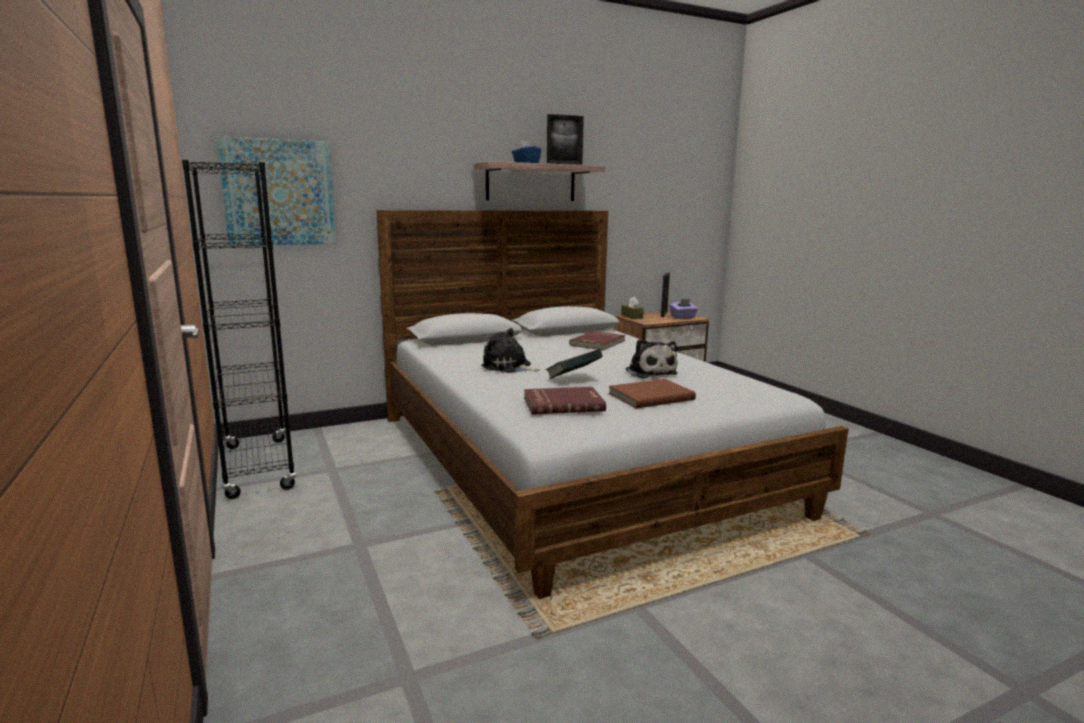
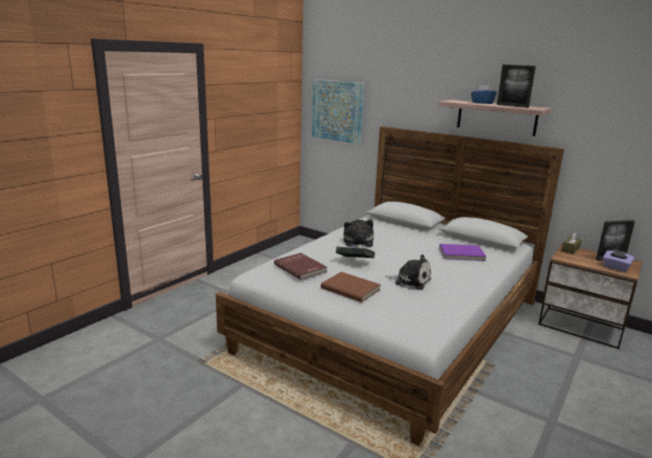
camera: 60 degrees right, 5 degrees up
black bookcase [182,160,297,499] -> none
red book [569,331,625,350] -> purple book [439,244,487,261]
plush toy [626,339,677,378] -> plush toy turned 105 degrees counterclockwise [385,254,431,290]

